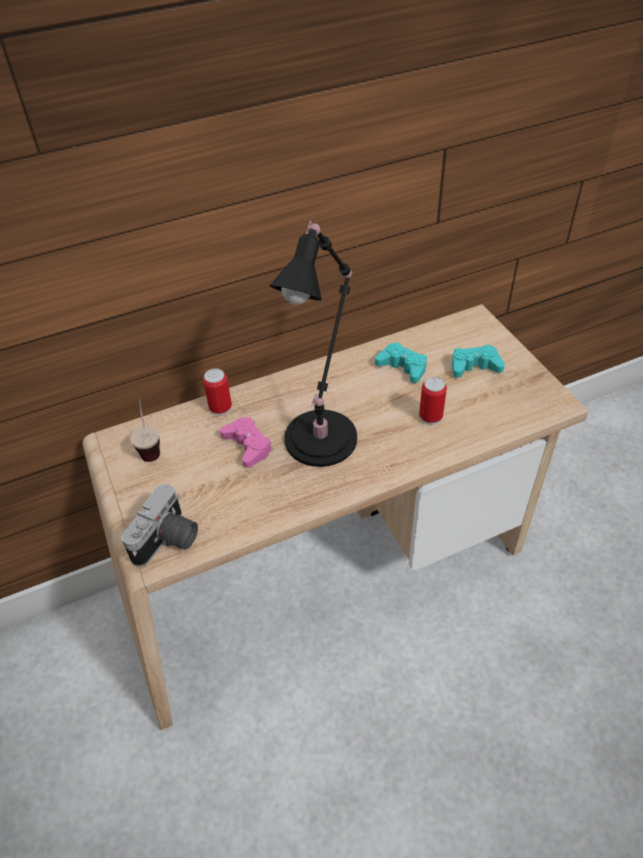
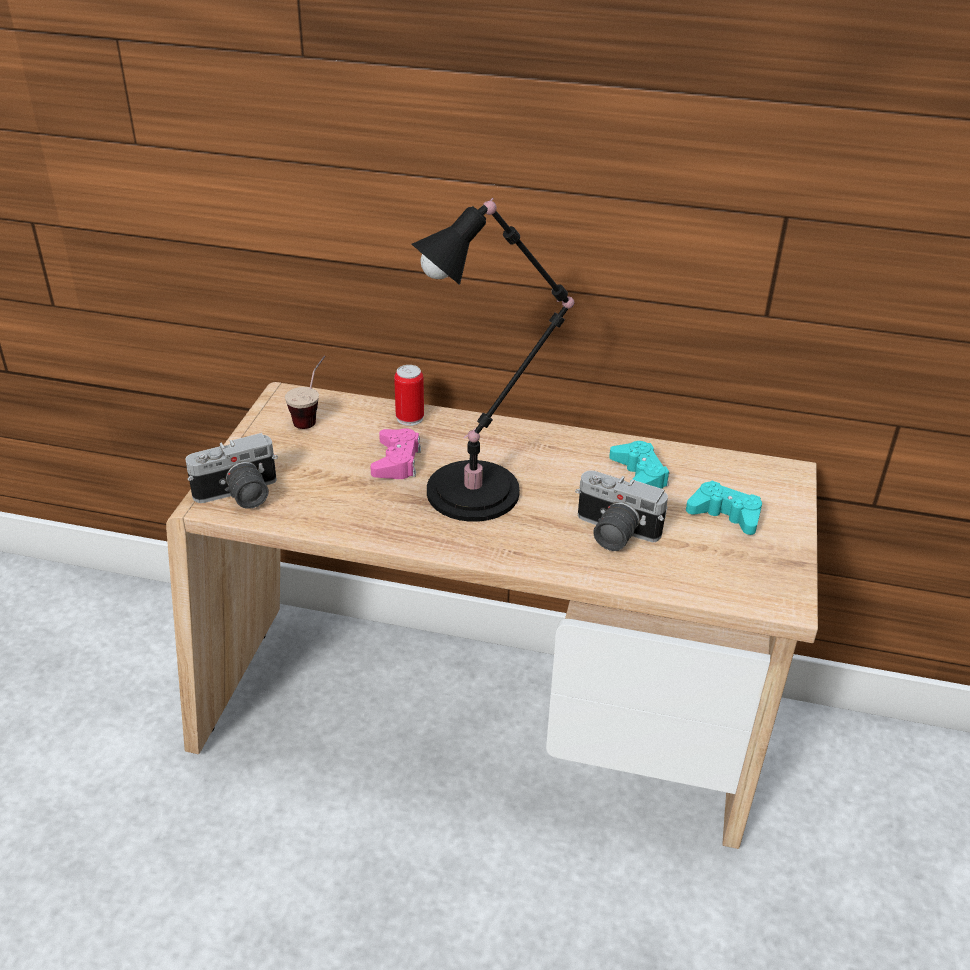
camera: 35 degrees right, 10 degrees down
can [419,377,447,425] -> camera [575,470,668,551]

